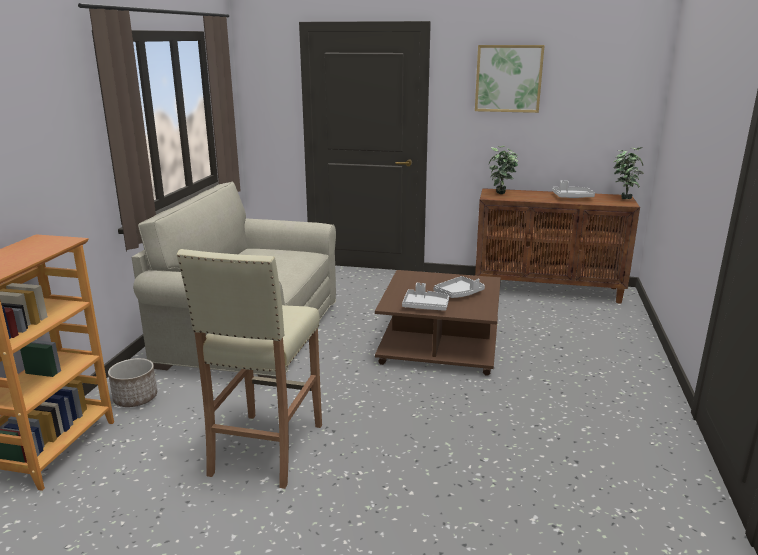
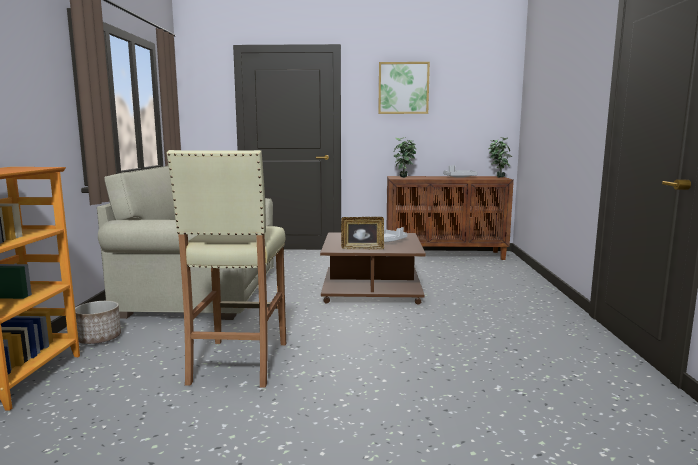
camera: 10 degrees left, 10 degrees down
grey tray [402,283,449,311] -> picture frame [341,217,384,250]

